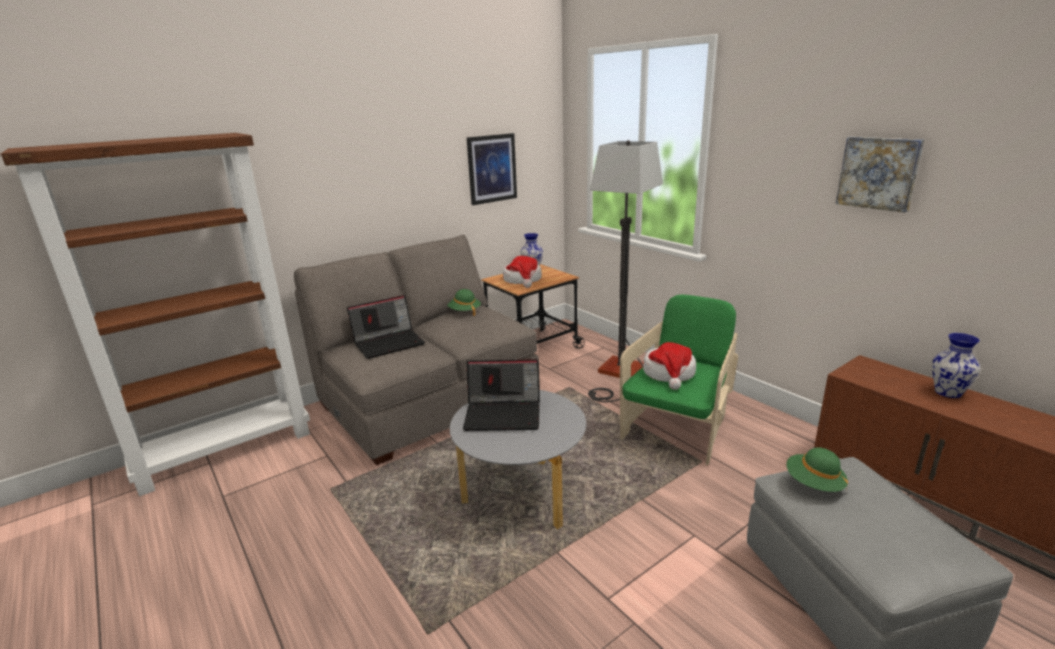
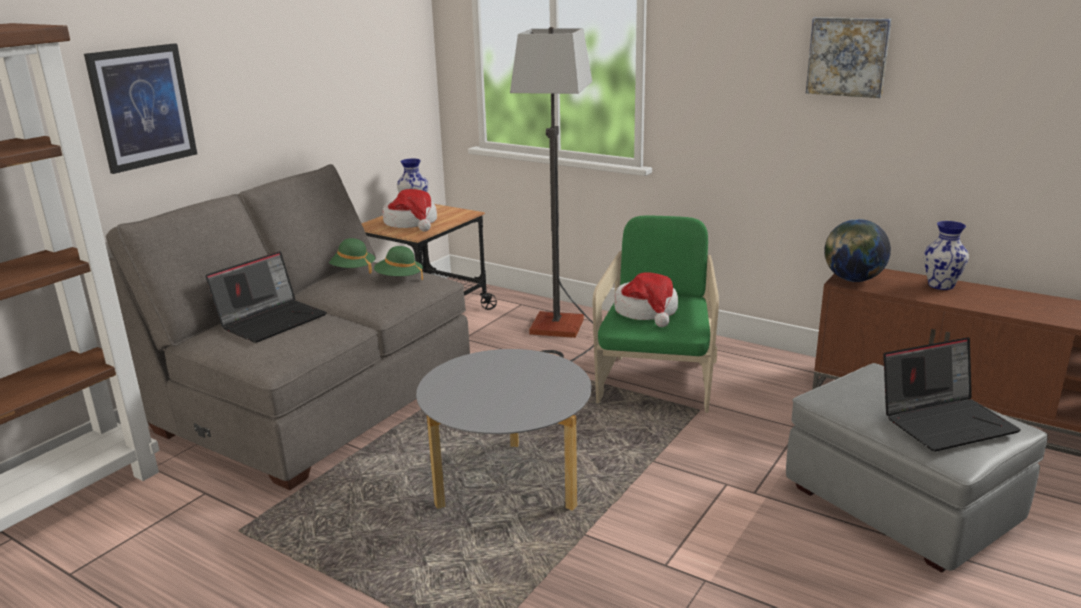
camera: 20 degrees left, 0 degrees up
laptop [463,359,540,431] -> laptop moved to [883,337,1021,452]
picture [467,133,517,205] -> picture moved to [84,43,197,174]
green hat [786,448,848,492] -> green hat moved to [374,246,423,280]
none -> globe [824,219,891,282]

